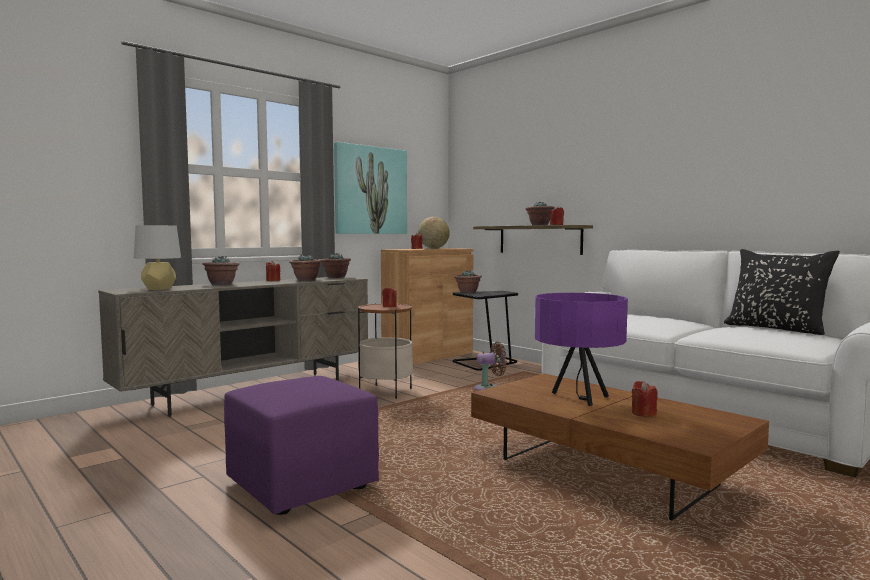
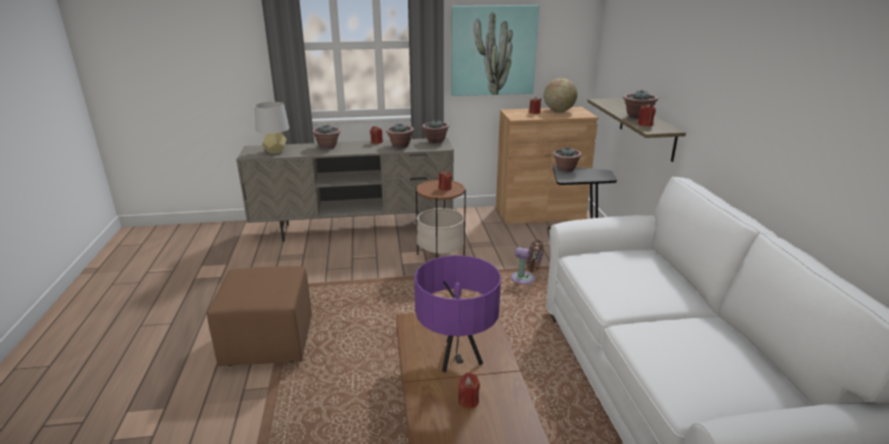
camera: 35 degrees right, 20 degrees up
purple ottoman [224,376,379,515] -> brown ottoman [207,266,312,366]
black pillow [724,249,840,335] -> none

